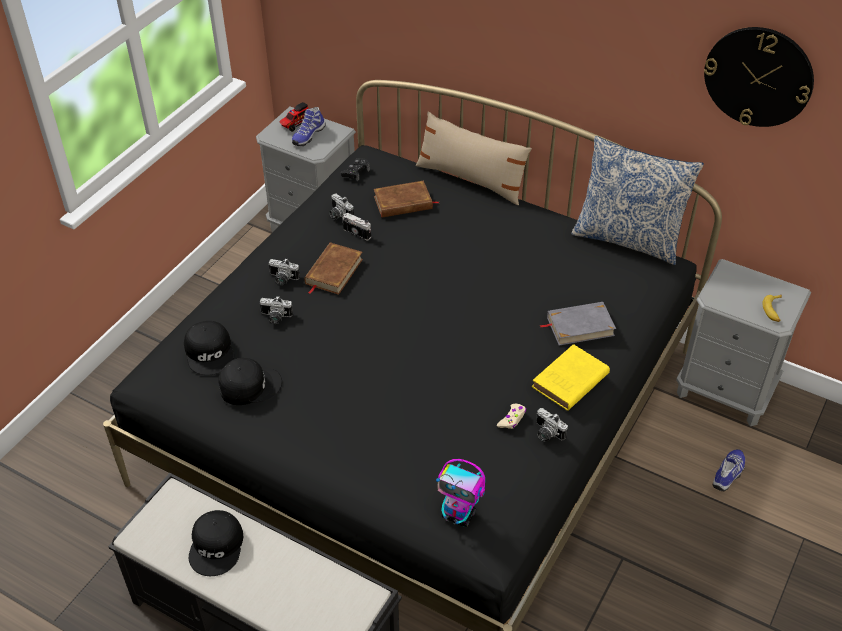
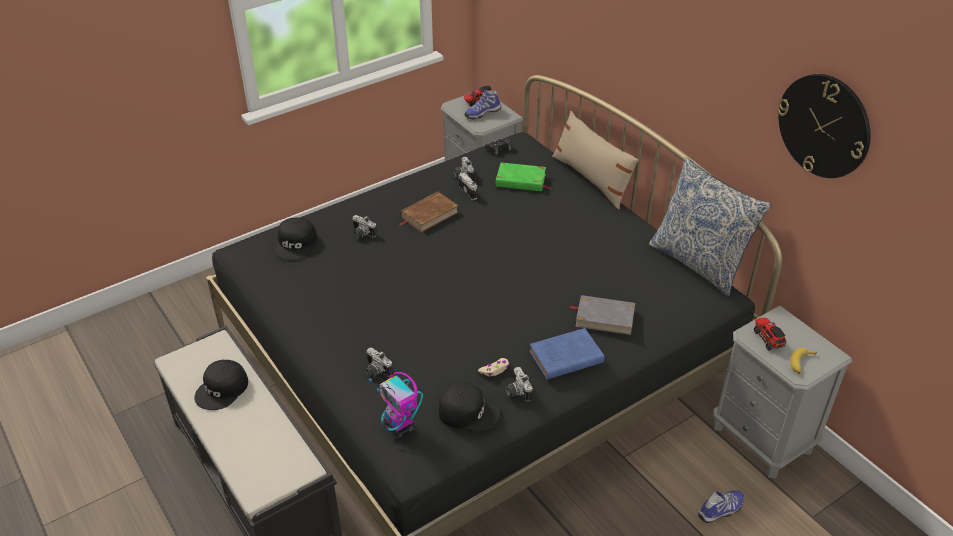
camera: 25 degrees right, 5 degrees down
black cap [218,358,282,405] -> black cap moved to [439,382,501,431]
camera [269,258,300,285] -> camera moved to [365,347,393,377]
brown book [374,180,439,218] -> green book [496,162,551,191]
yellow book [532,344,610,411] -> blue book [529,328,604,379]
none -> toy truck [754,318,787,351]

